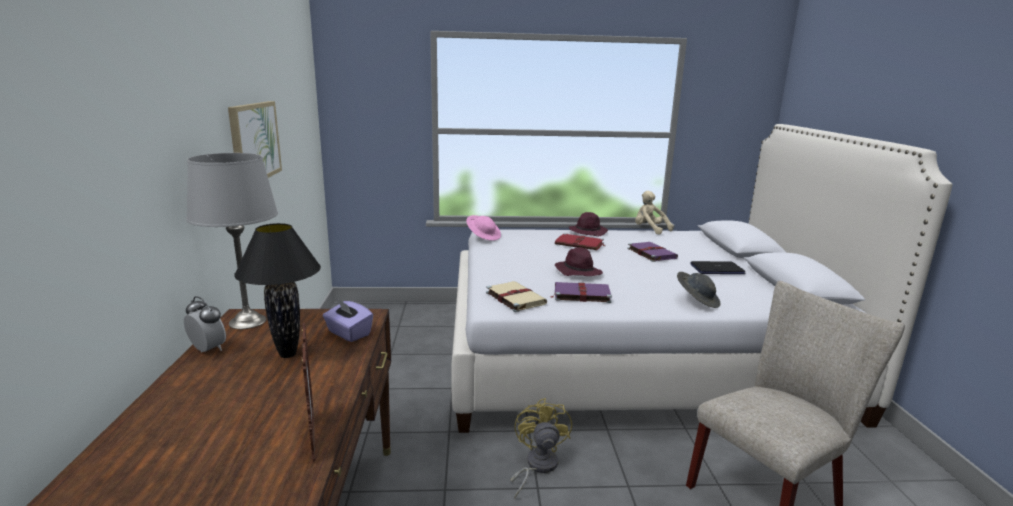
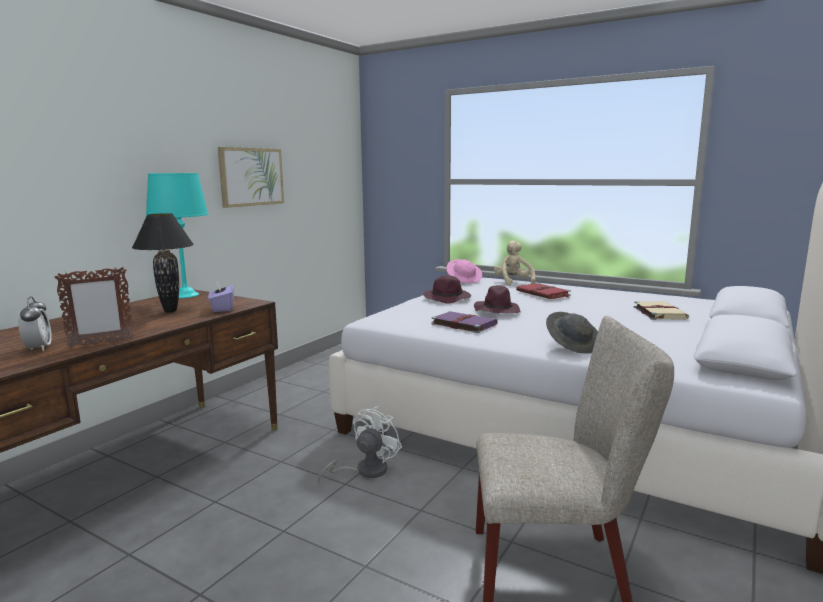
camera: 35 degrees right, 5 degrees down
alarm clock [184,296,226,352] -> alarm clock moved to [18,296,52,351]
grey table lamp [186,153,278,329] -> turquoise table lamp [146,173,208,298]
picture frame [301,323,315,462] -> picture frame turned 45 degrees clockwise [55,267,134,347]
beige book [486,281,547,312] -> beige book moved to [633,301,689,320]
yellow fan [511,398,572,498] -> white fan [318,406,402,483]
purple hat [569,212,608,237] -> purple hat moved to [423,275,471,304]
purple book [627,242,678,262] -> none
beige plush toy [635,191,673,235] -> beige plush toy moved to [494,240,536,286]
laptop [690,261,746,274] -> none

